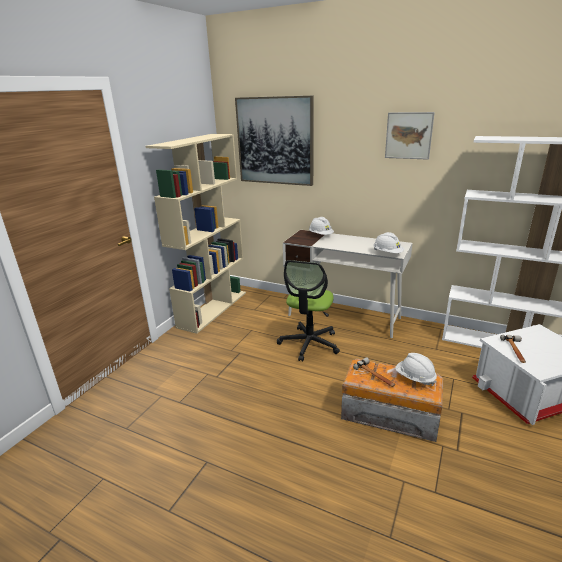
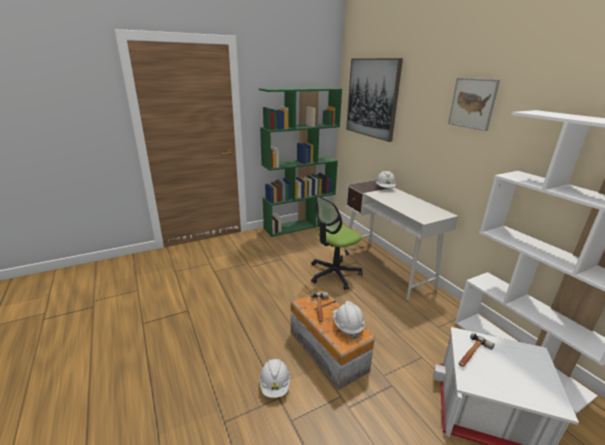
camera: 35 degrees right, 0 degrees up
beige bookcase [146,134,246,334] -> green bookcase [259,87,342,237]
white hard hat [373,232,404,253] -> white hard hat moved to [259,359,290,398]

